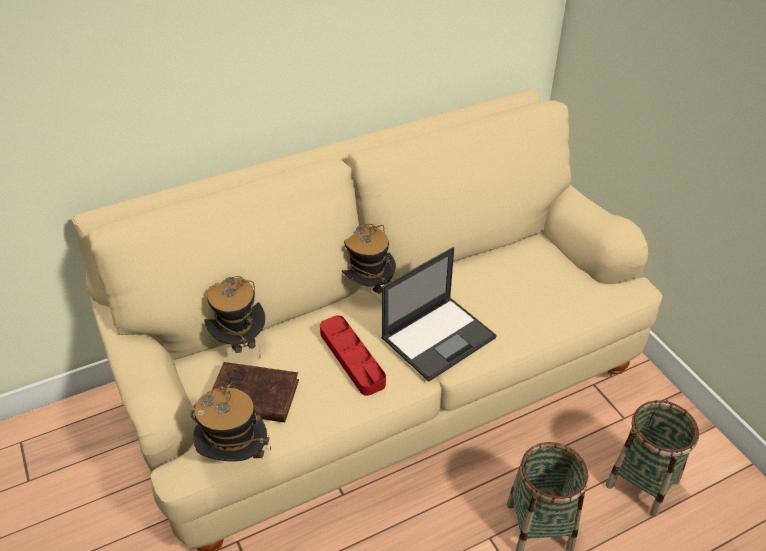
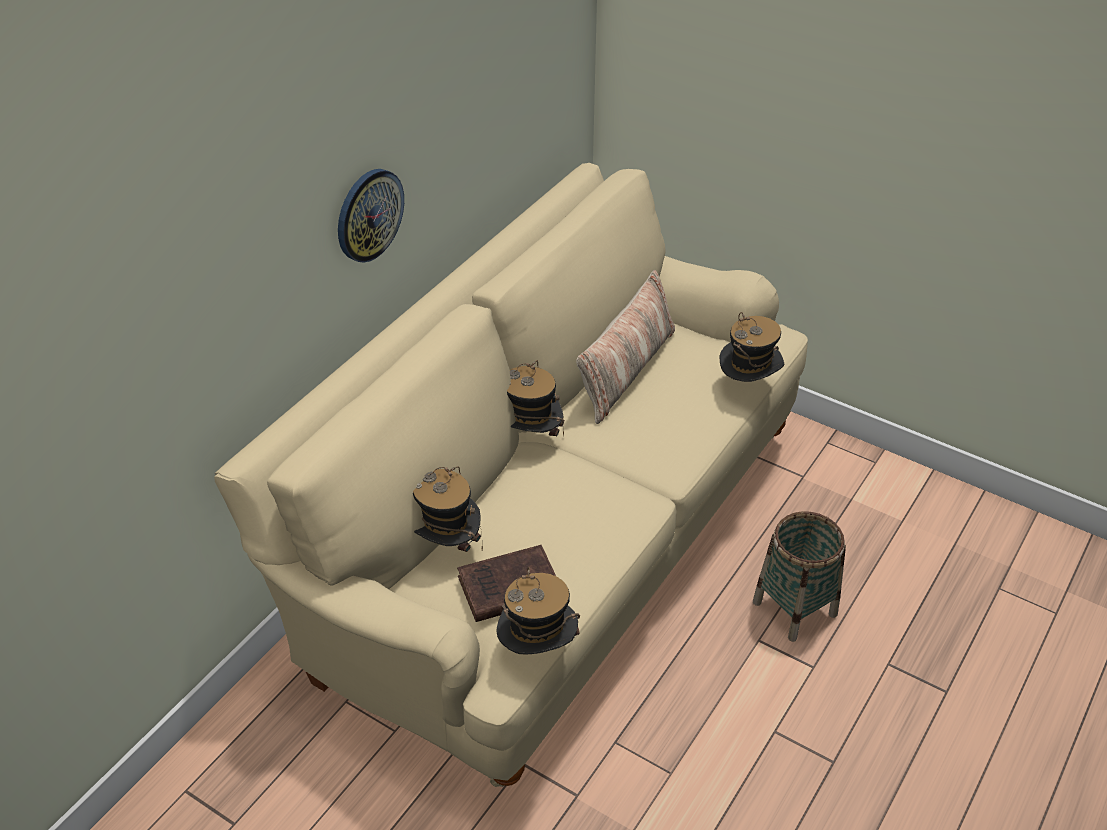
camera: 30 degrees left, 0 degrees up
red tray [320,315,386,396] -> none
laptop [381,247,497,381] -> none
basket [606,400,699,517] -> none
none -> wall clock [338,169,404,263]
none -> pillow [576,270,675,424]
none -> hat [719,312,784,382]

